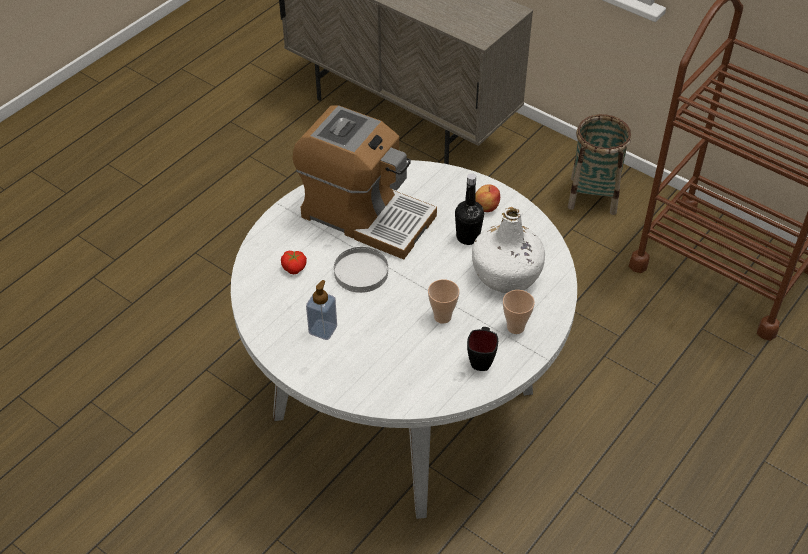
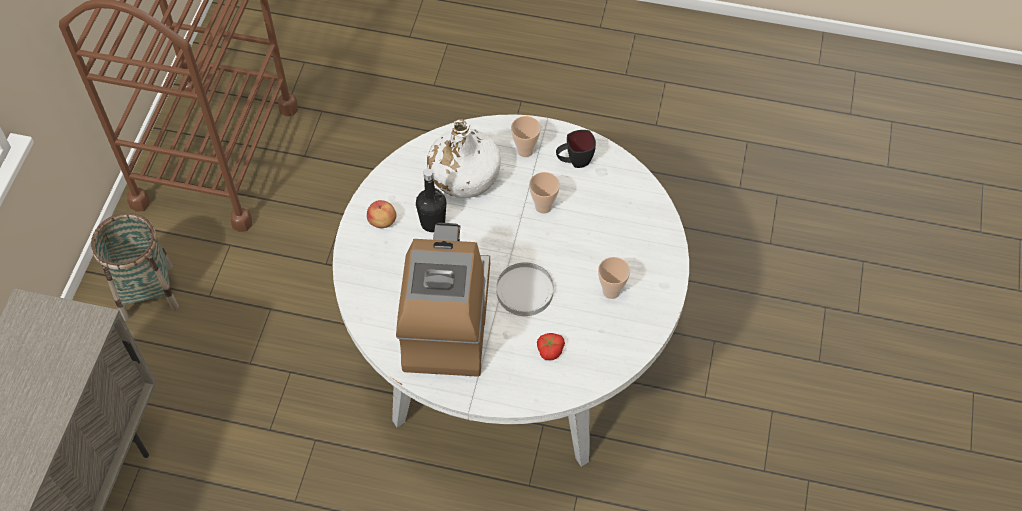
camera: 115 degrees left, 10 degrees up
soap dispenser [306,280,337,340] -> cup [598,257,630,299]

